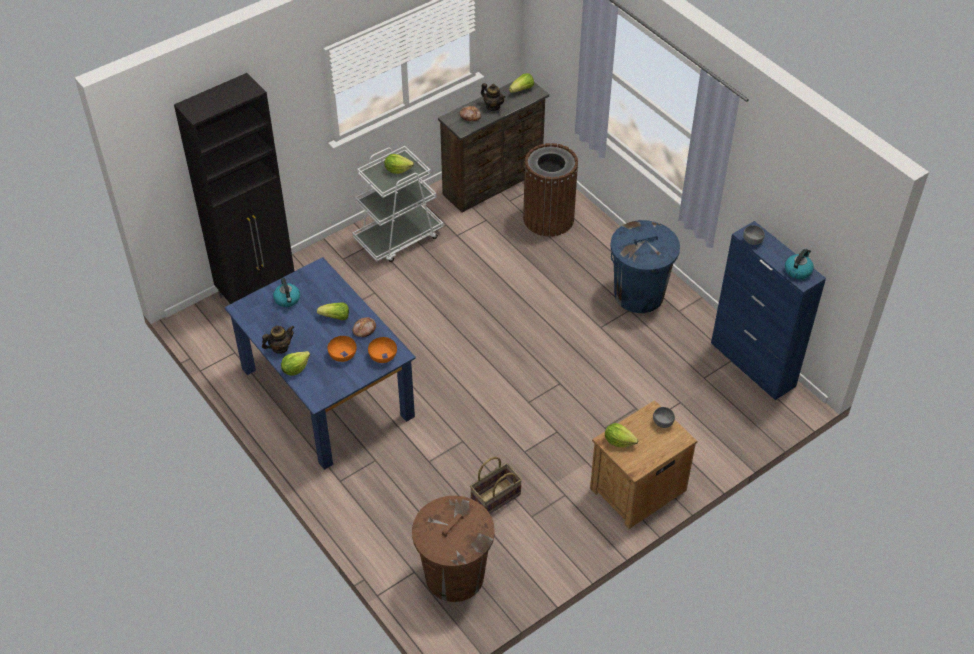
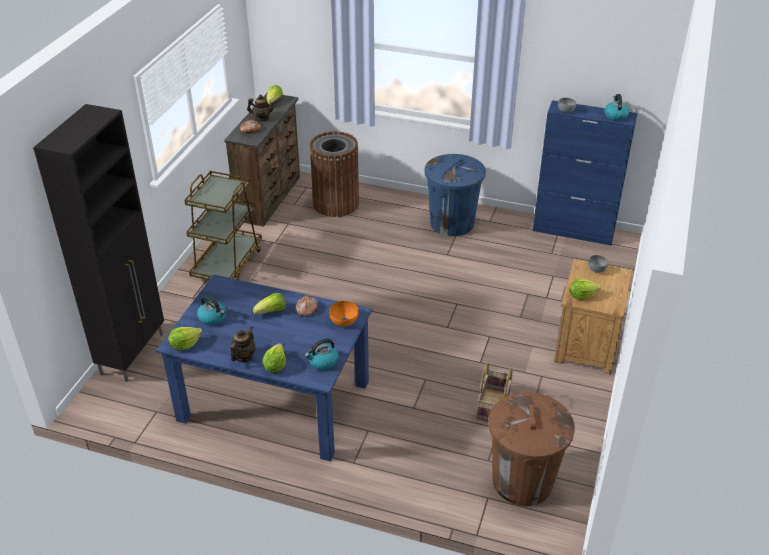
camera: 35 degrees left, 10 degrees down
orange bowl [328,336,357,362] -> none
white cart [352,146,444,262] -> brown cart [184,171,262,280]
lettuce [384,154,414,174] -> lettuce moved to [168,327,202,350]
none -> kettle [305,338,339,370]

